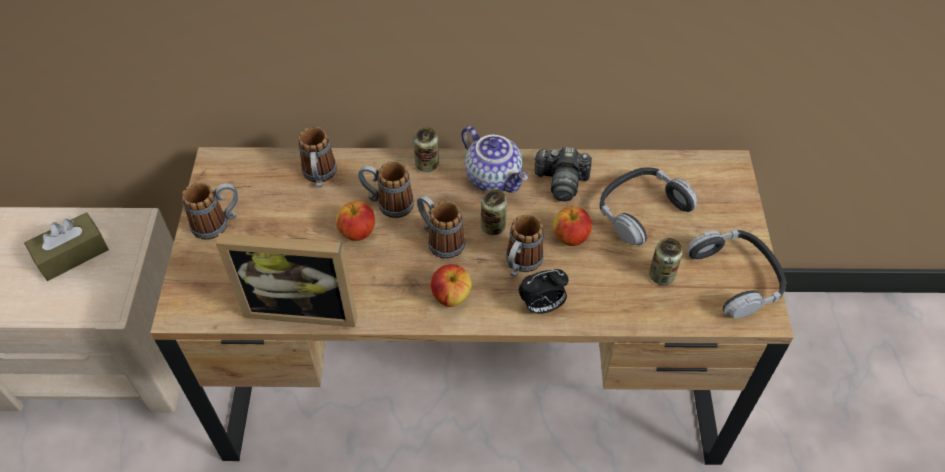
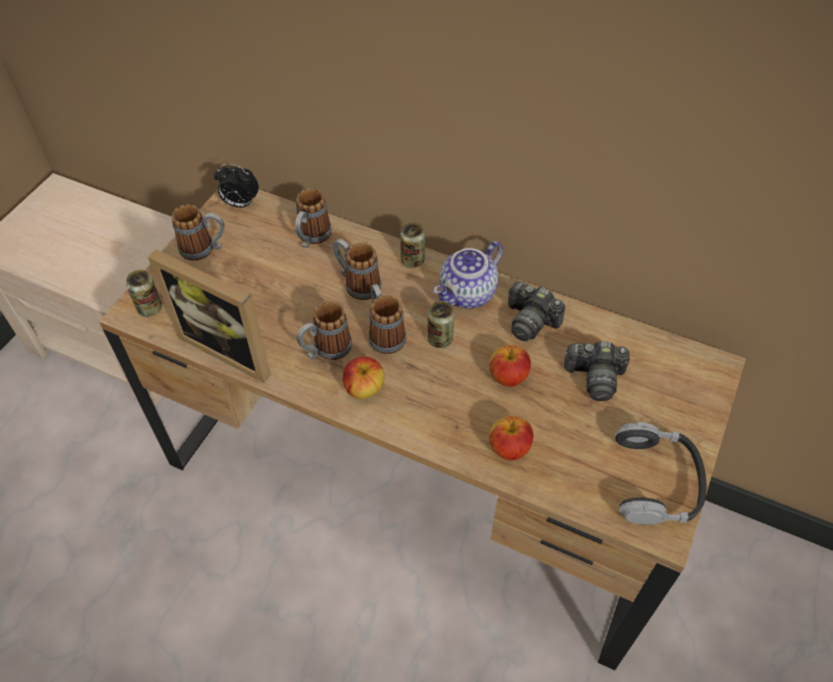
camera: 25 degrees right, 0 degrees up
brown tissue box [24,212,109,281] -> none
apple [336,201,375,241] -> apple moved to [489,416,533,460]
teapot [461,126,528,193] -> teapot turned 60 degrees clockwise [433,241,503,308]
mug [506,214,544,277] -> mug moved to [296,301,352,360]
alarm clock [519,269,569,314] -> alarm clock moved to [214,164,259,208]
headphones [600,167,697,246] -> camera [564,341,630,401]
can [649,238,683,285] -> can moved to [126,270,162,317]

